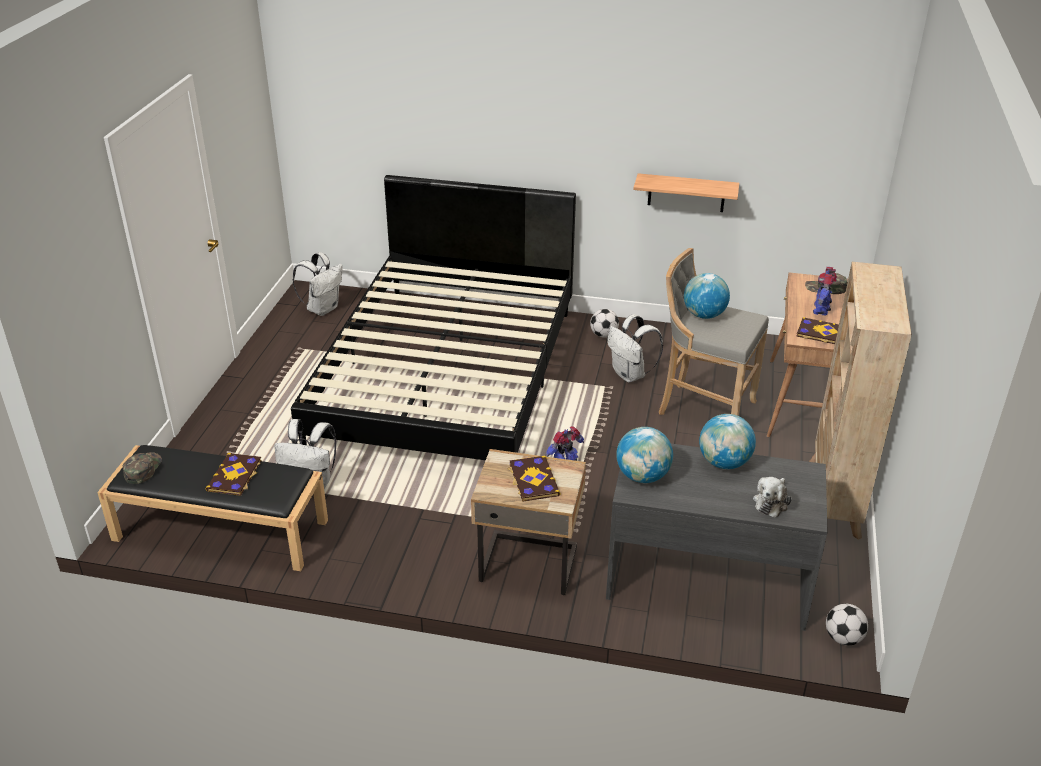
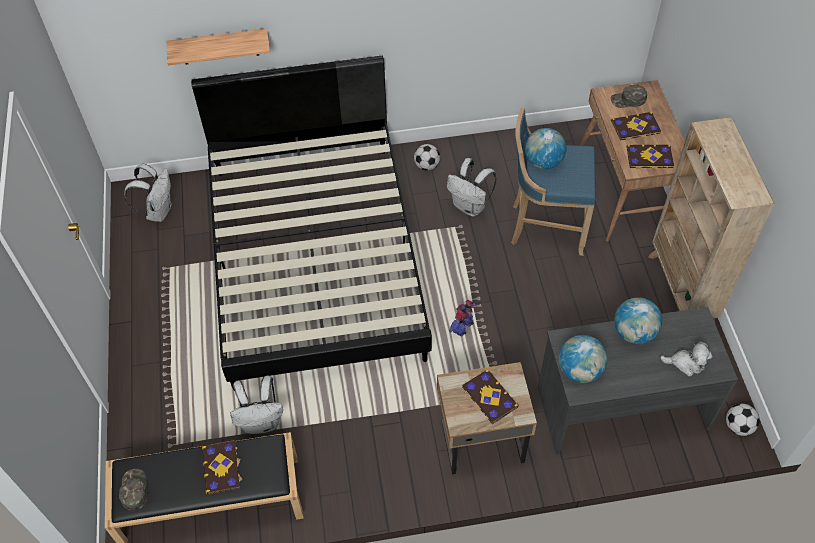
camera: 20 degrees left, 20 degrees up
shelf [633,173,739,212] -> shelf moved to [167,29,270,65]
grey stool [659,248,769,416] -> blue stool [511,108,596,256]
plush toy [753,477,792,518] -> plush toy turned 90 degrees counterclockwise [660,341,713,377]
toy robot [813,267,837,315] -> book [611,112,661,141]

